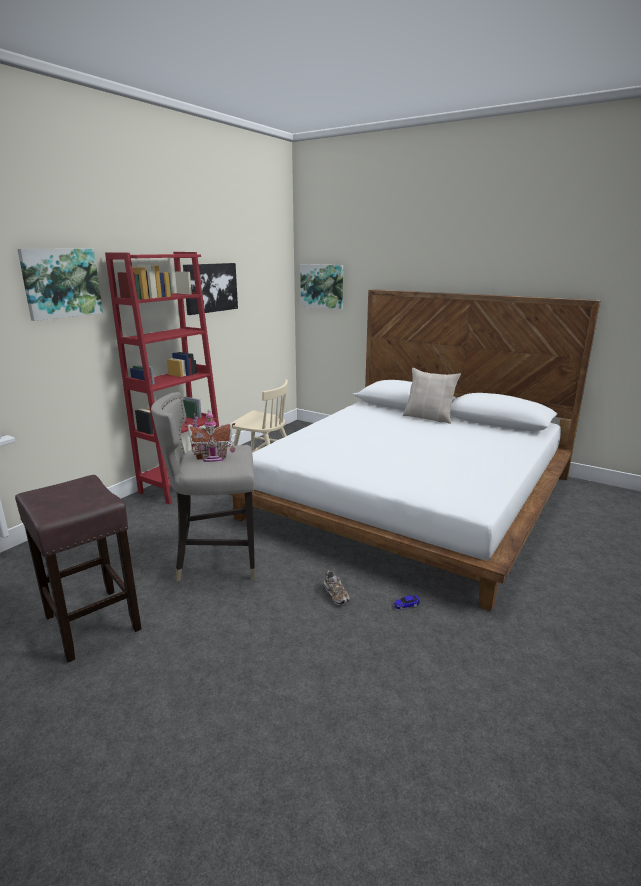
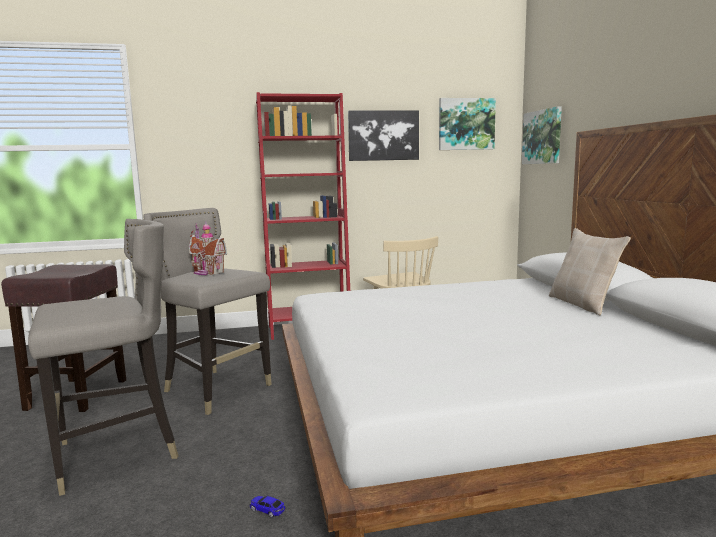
camera: 45 degrees right, 10 degrees down
picture [17,249,103,321] -> picture moved to [439,98,496,150]
shoe [324,570,350,605] -> none
none -> grey stool [28,219,178,496]

